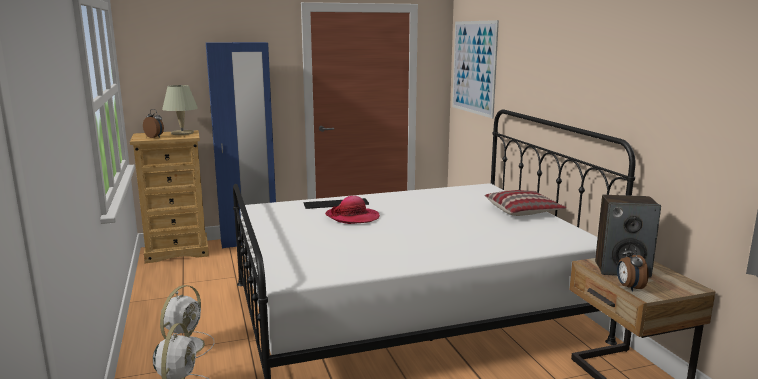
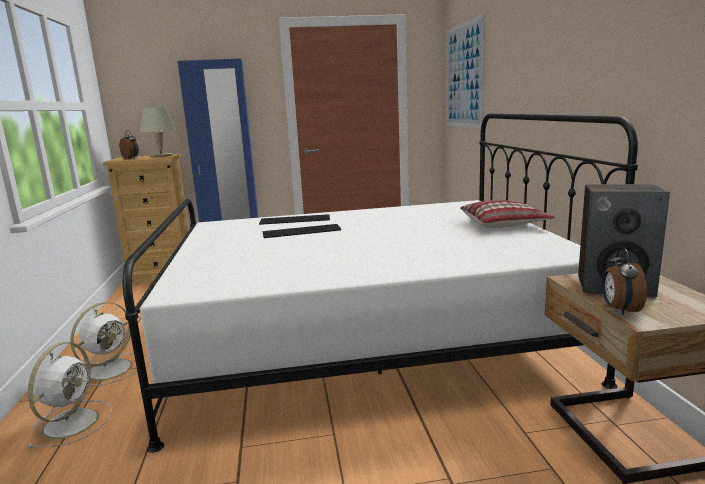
camera: 10 degrees right, 0 degrees up
hat [325,196,380,224] -> keyboard [263,224,341,238]

